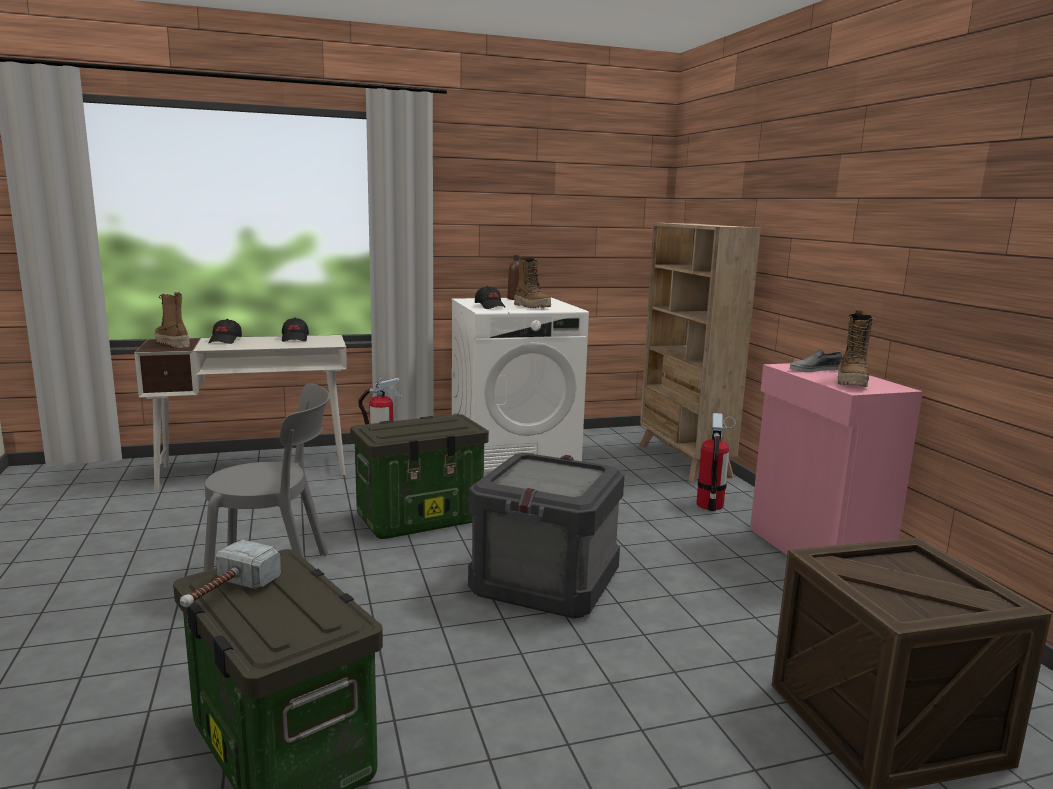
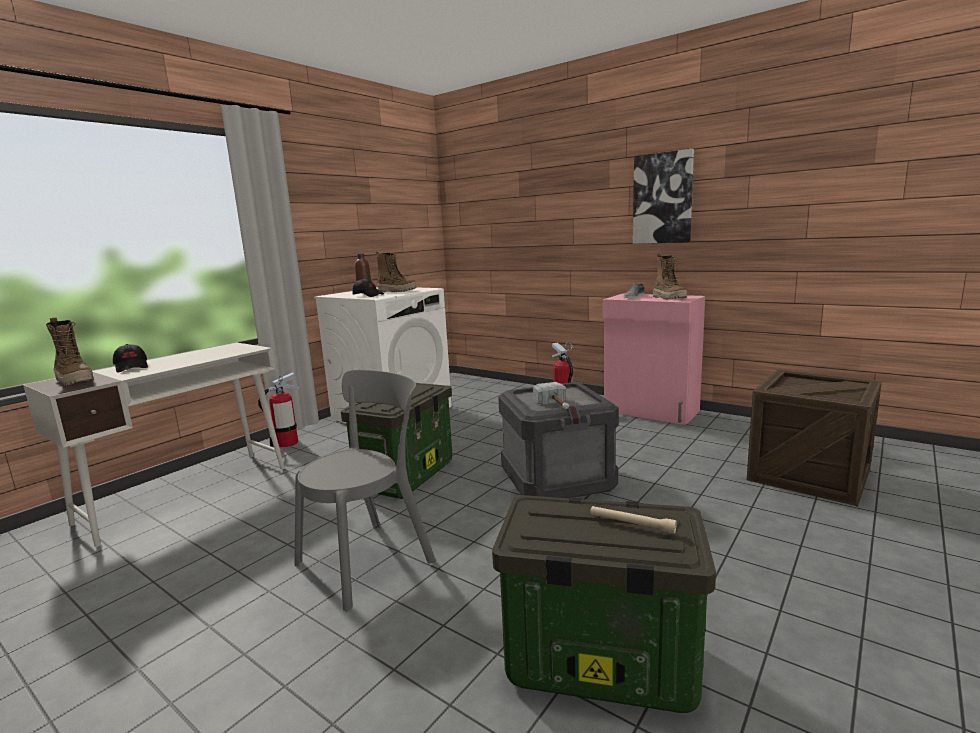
camera: 35 degrees left, 0 degrees up
boot [155,292,190,348] -> boot turned 150 degrees counterclockwise [46,318,94,385]
hammer [180,540,281,607] -> hammer moved to [533,382,569,409]
black cap [282,318,309,342] -> none
beige bookcase [639,223,761,482] -> none
none -> beige flashlight [590,506,677,534]
none -> picture [633,149,694,244]

